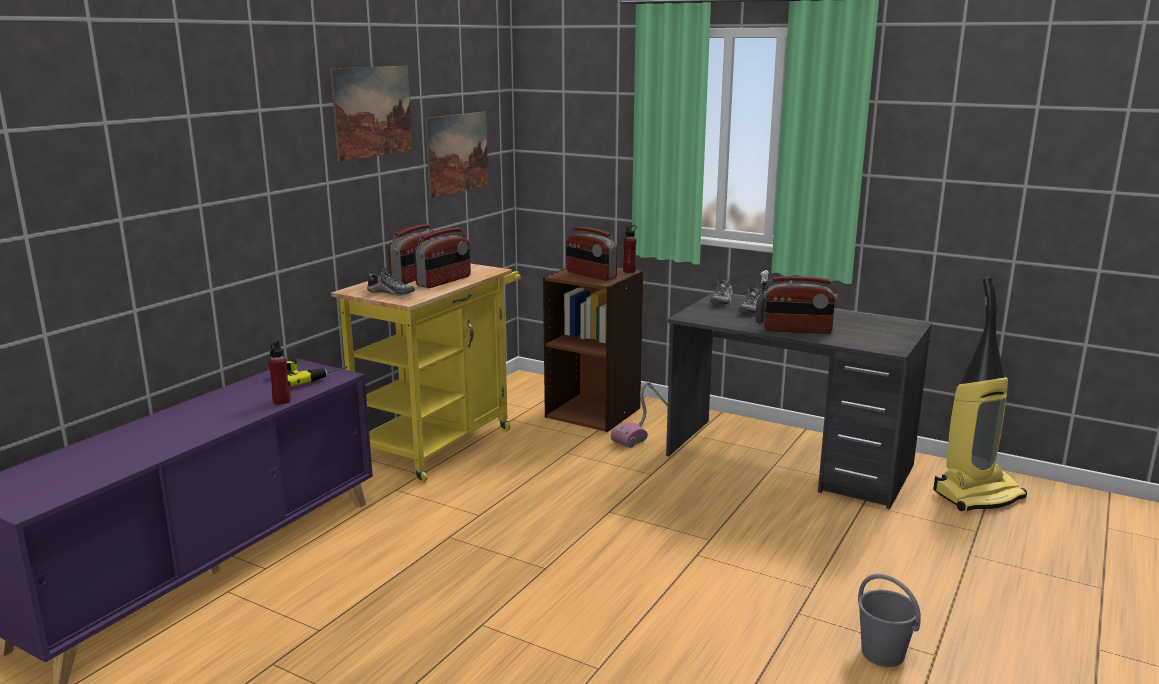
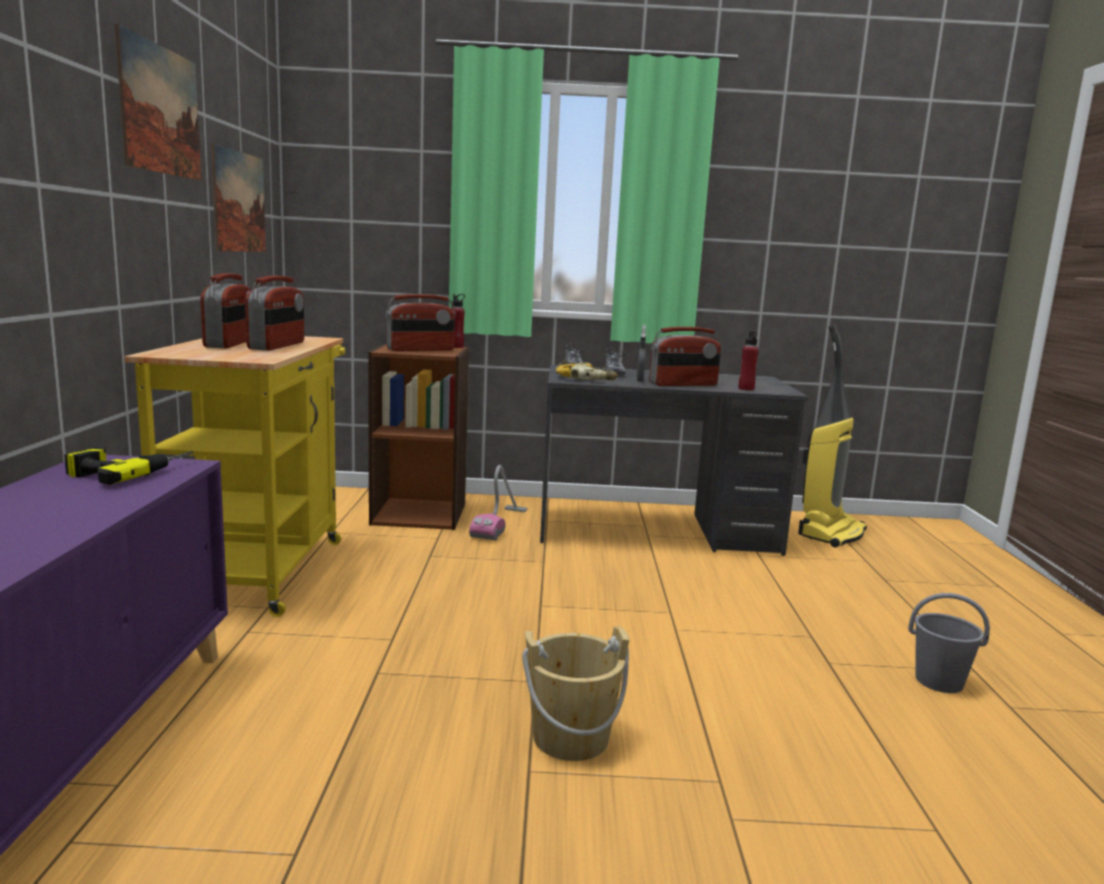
camera: 30 degrees left, 5 degrees down
red bottle [268,340,291,405] -> red bottle moved to [738,331,759,391]
shoe [367,266,415,296] -> none
radio [566,227,617,280] -> radio turned 45 degrees counterclockwise [385,294,456,351]
none -> beige bucket [522,625,629,761]
none -> power drill [556,361,618,380]

